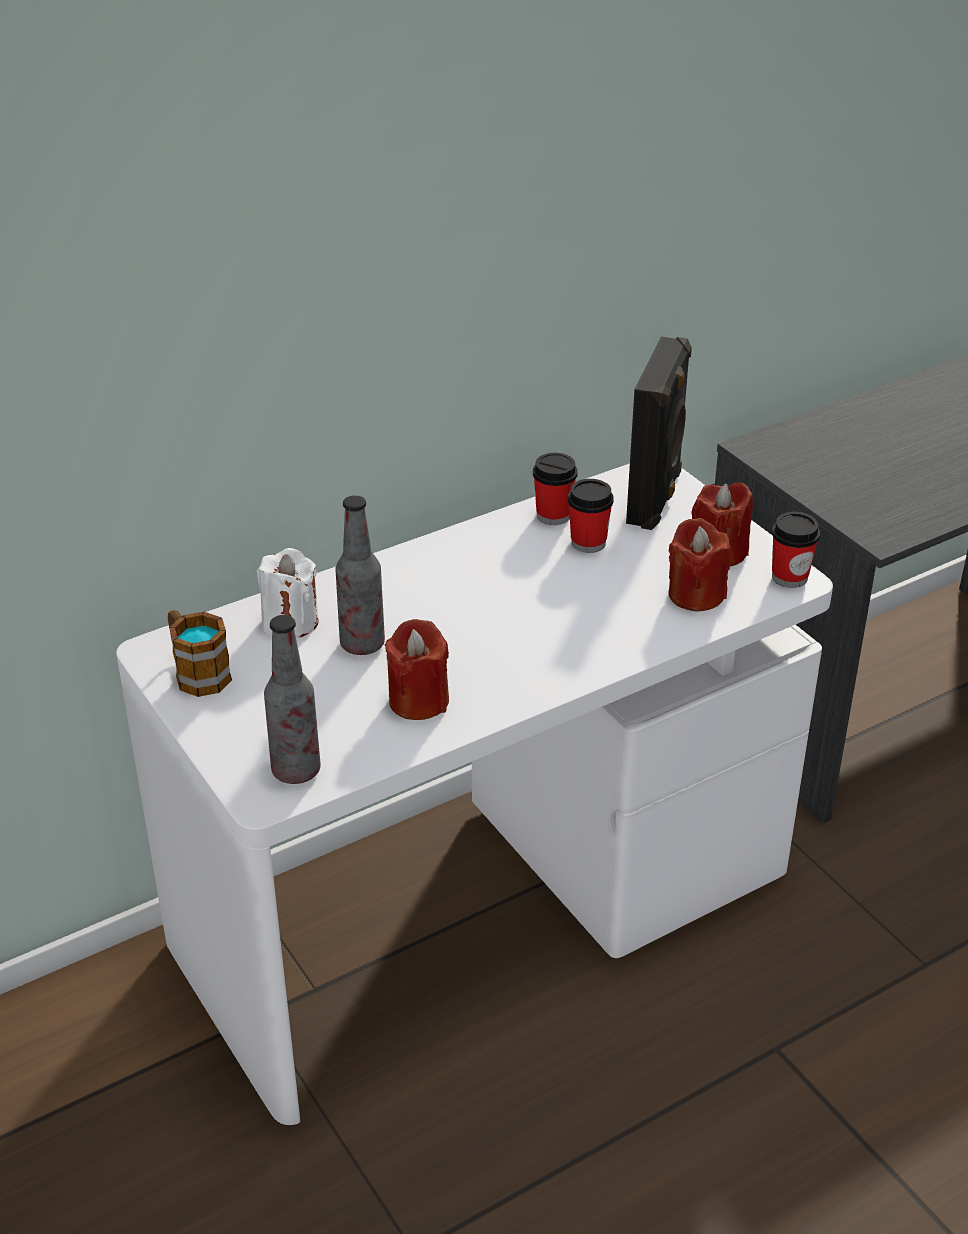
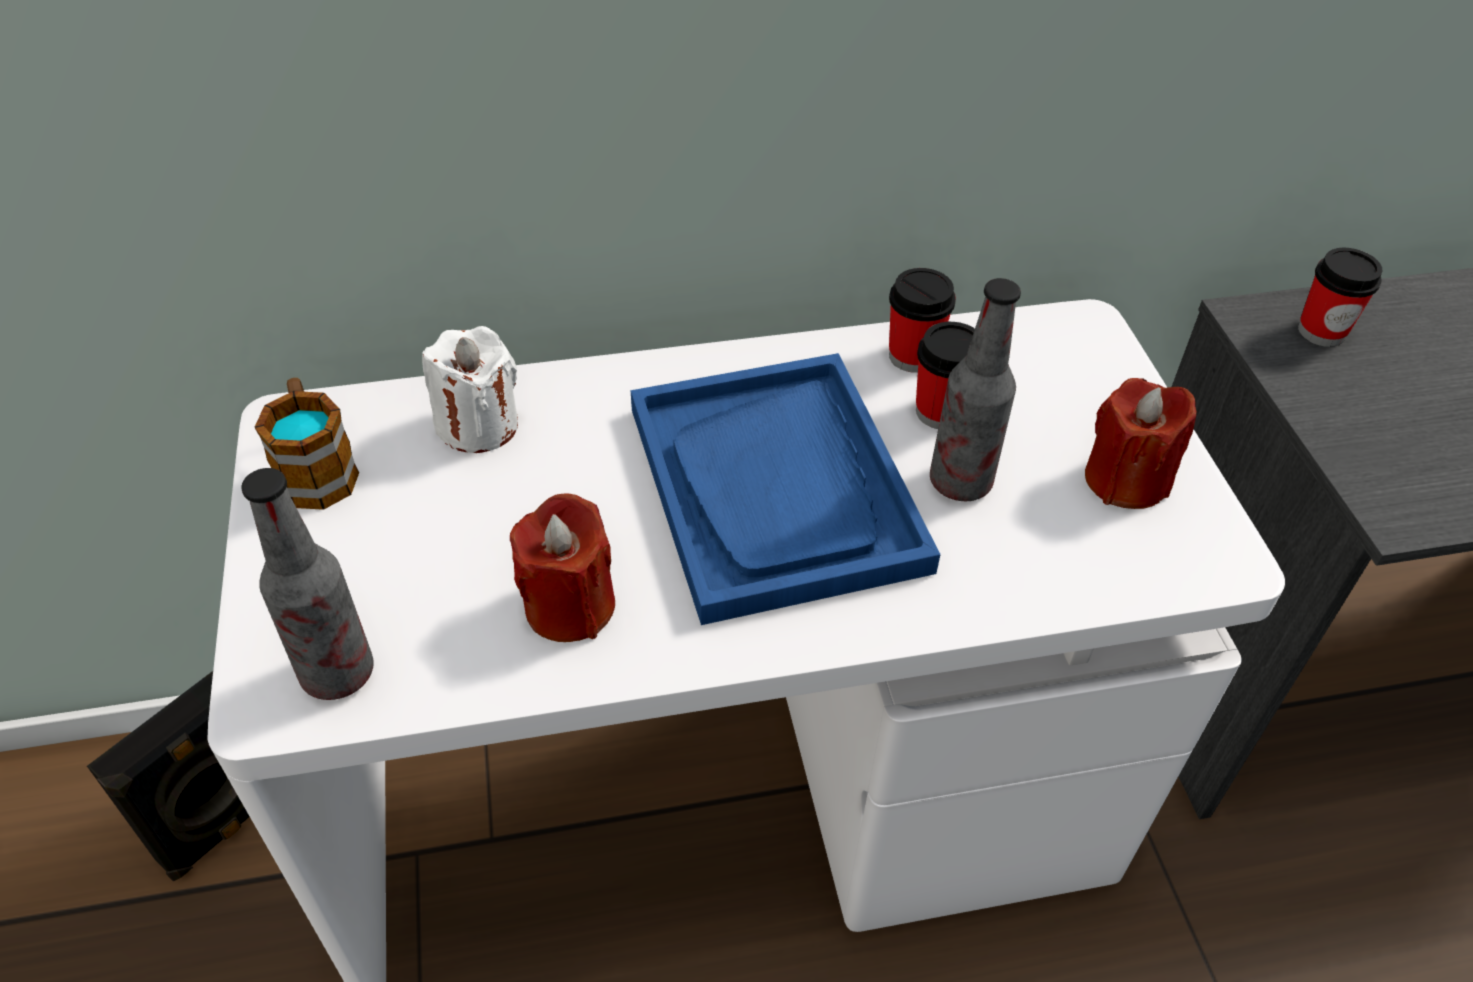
camera: 20 degrees right, 10 degrees up
bottle [335,495,385,655] -> bottle moved to [930,278,1021,501]
black speaker [626,336,692,530] -> black speaker moved to [87,671,250,882]
red candle [669,518,731,612] -> none
cup [772,512,820,588] -> cup moved to [1298,248,1382,347]
none -> blue tray [631,353,940,625]

